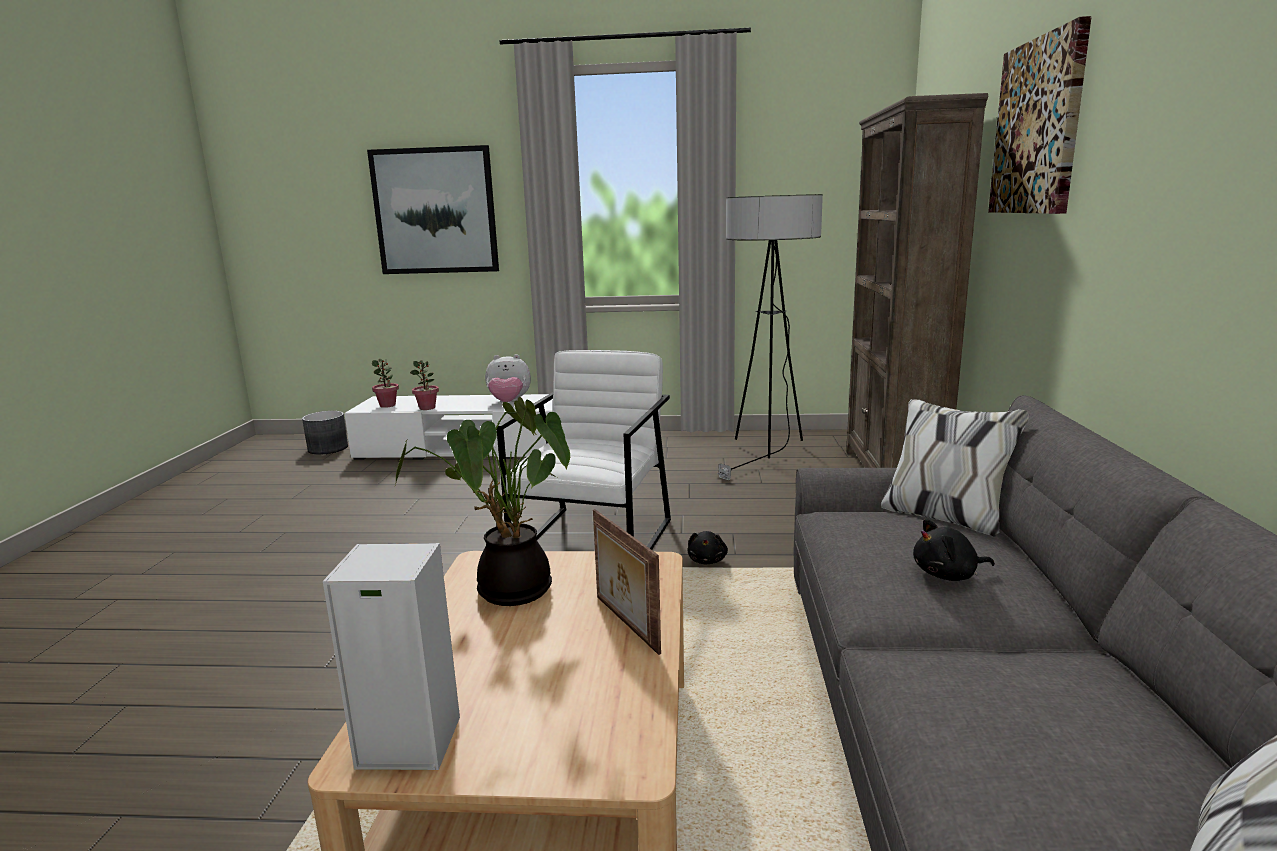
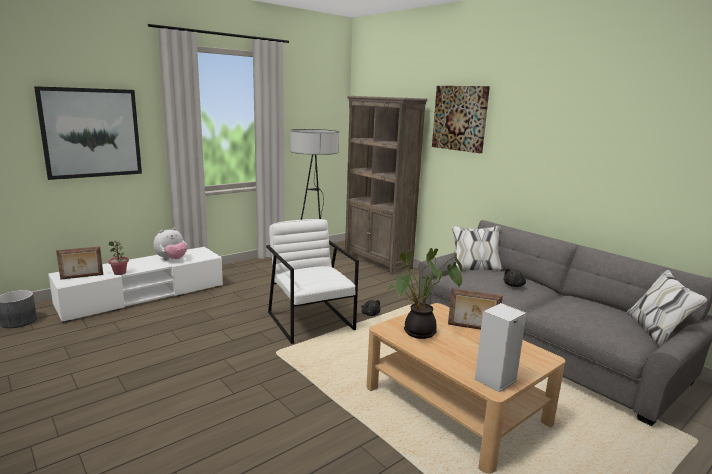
camera: 45 degrees left, 0 degrees up
potted plant [372,359,399,408] -> picture frame [56,246,103,280]

